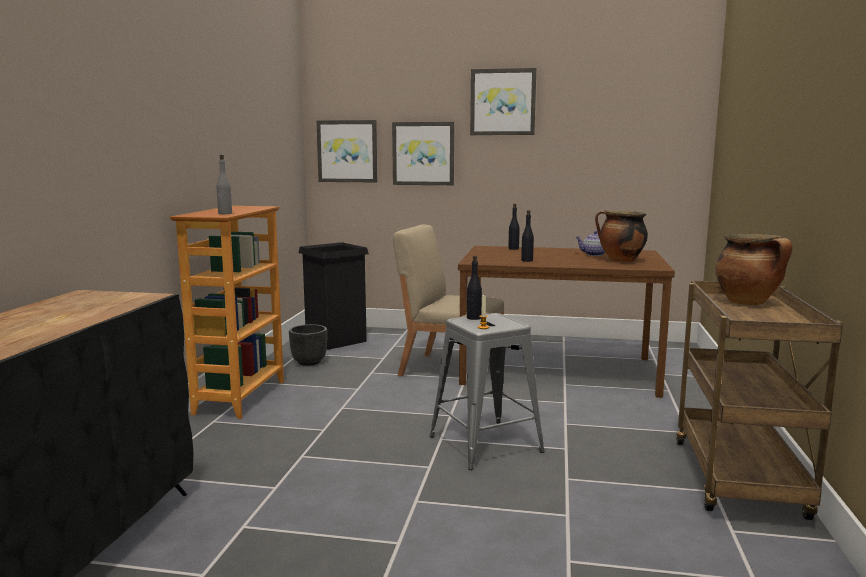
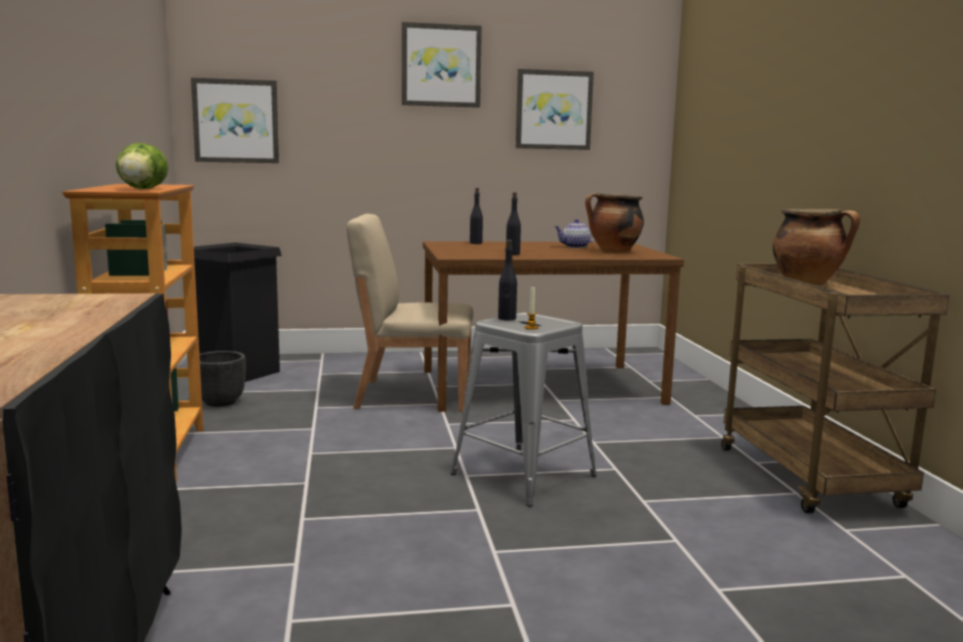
camera: 20 degrees left, 0 degrees up
grey bottle [217,155,232,214] -> lettuce [116,143,168,189]
picture [392,122,454,185] -> picture moved to [516,69,594,150]

